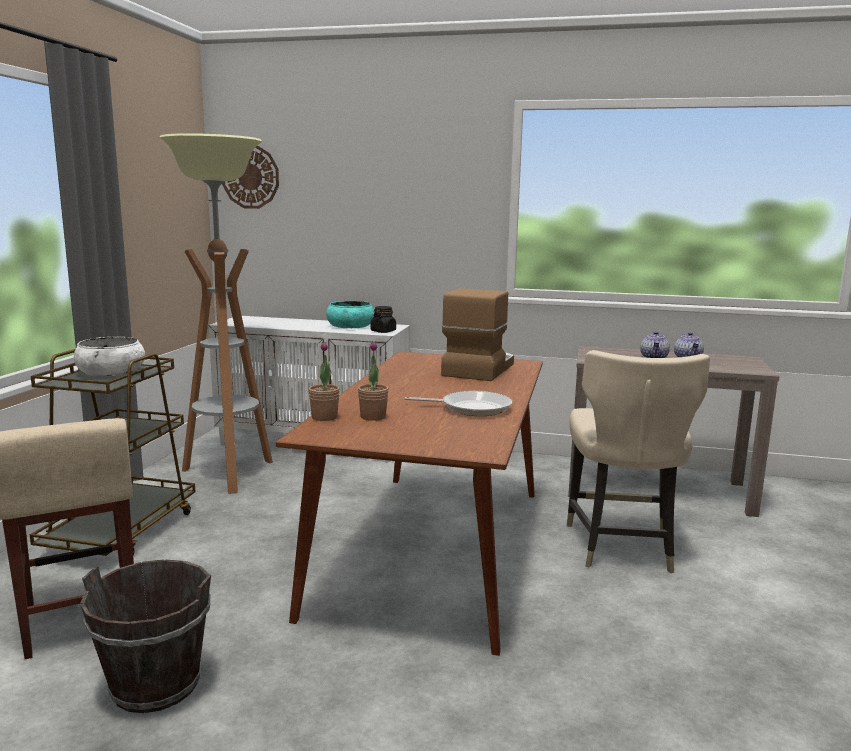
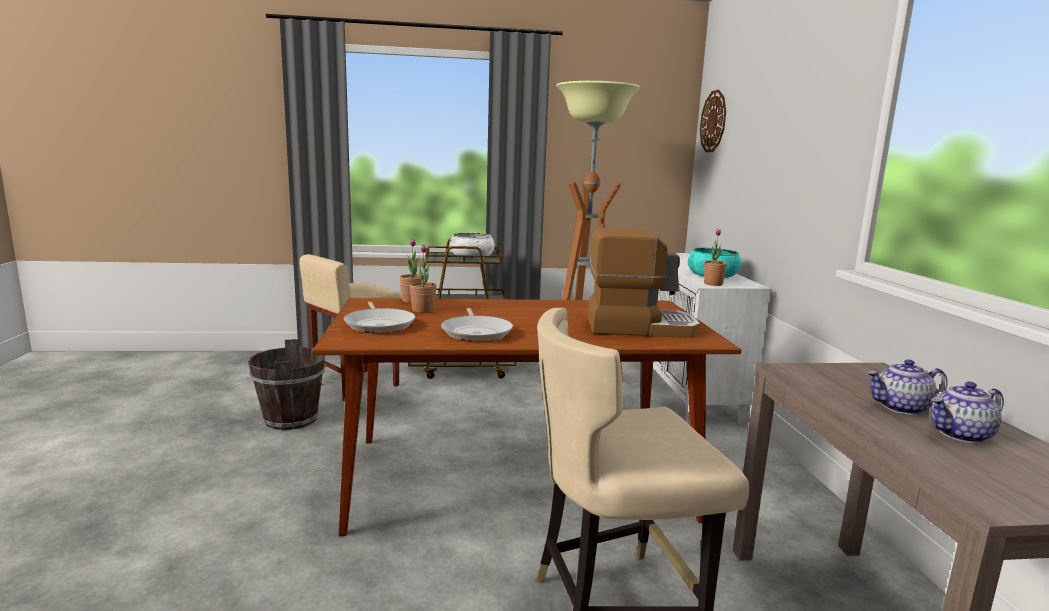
camera: 70 degrees right, 0 degrees up
black jar [370,306,396,333] -> potted plant [704,229,727,286]
none -> frying pan [344,301,415,333]

